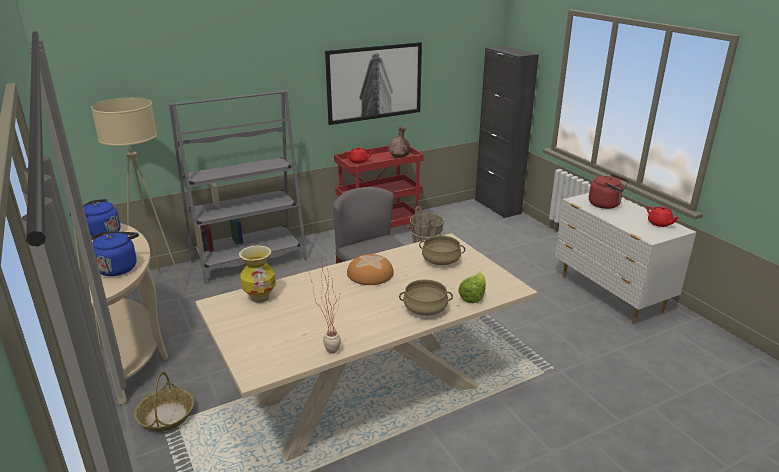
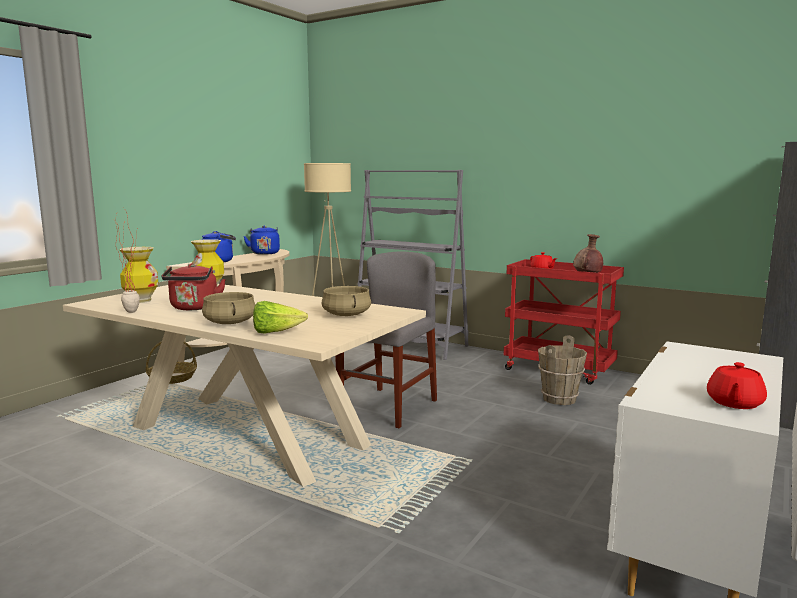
camera: 60 degrees right, 15 degrees down
picture [325,42,422,125] -> none
bread [347,254,394,285] -> none
red kettle [589,174,628,209] -> red kettle moved to [161,263,226,310]
none -> vase [119,247,158,303]

